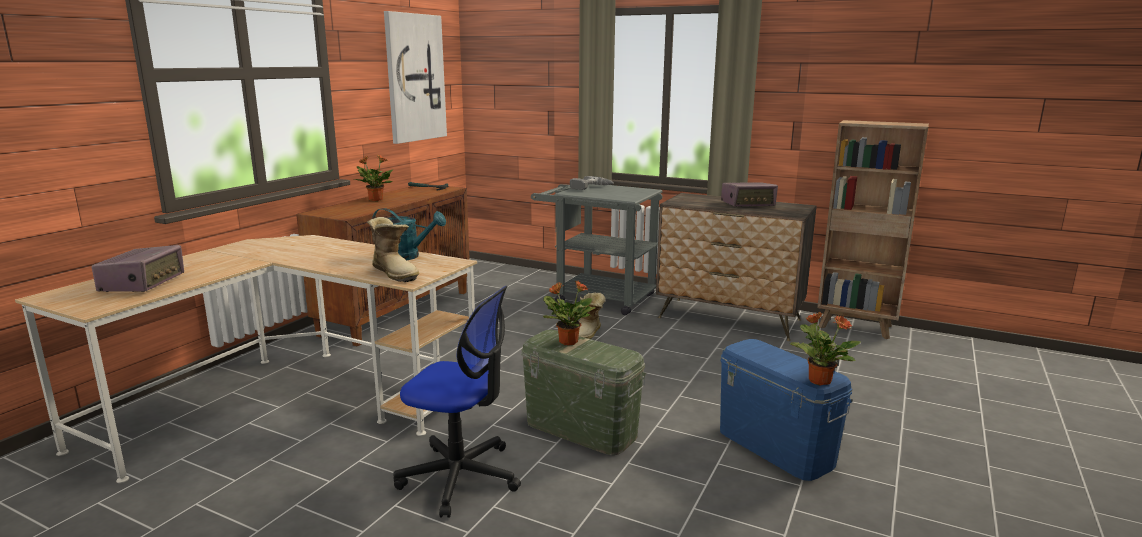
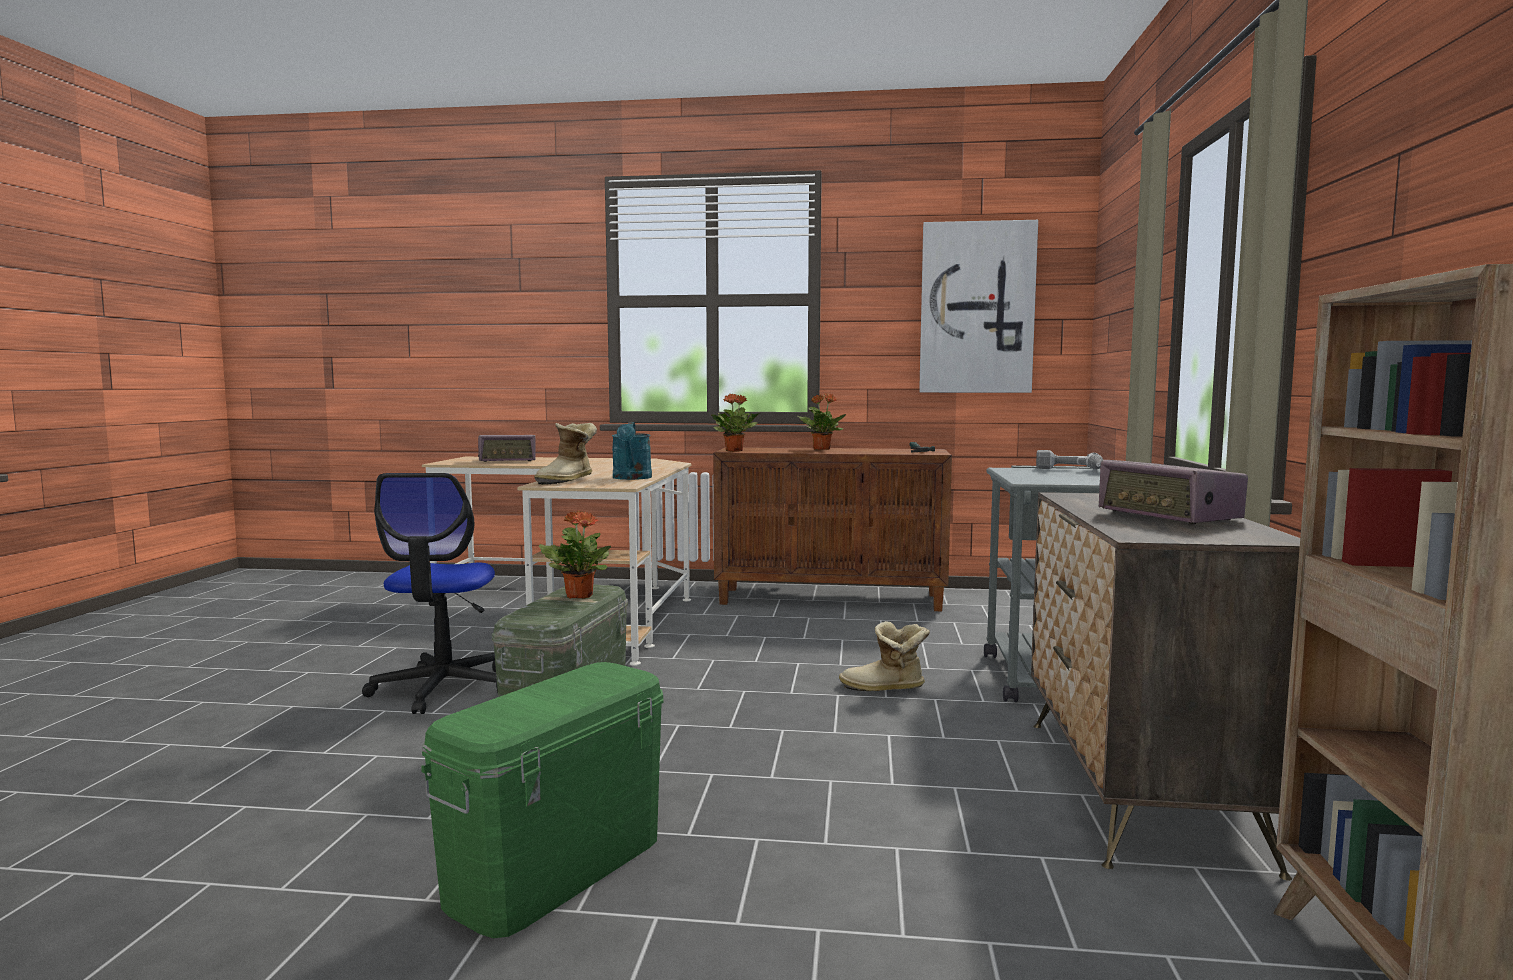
camera: 70 degrees right, 10 degrees down
blue storage box [720,339,853,481] -> green storage box [420,662,663,938]
potted plant [790,312,861,386] -> potted plant moved to [711,394,759,452]

